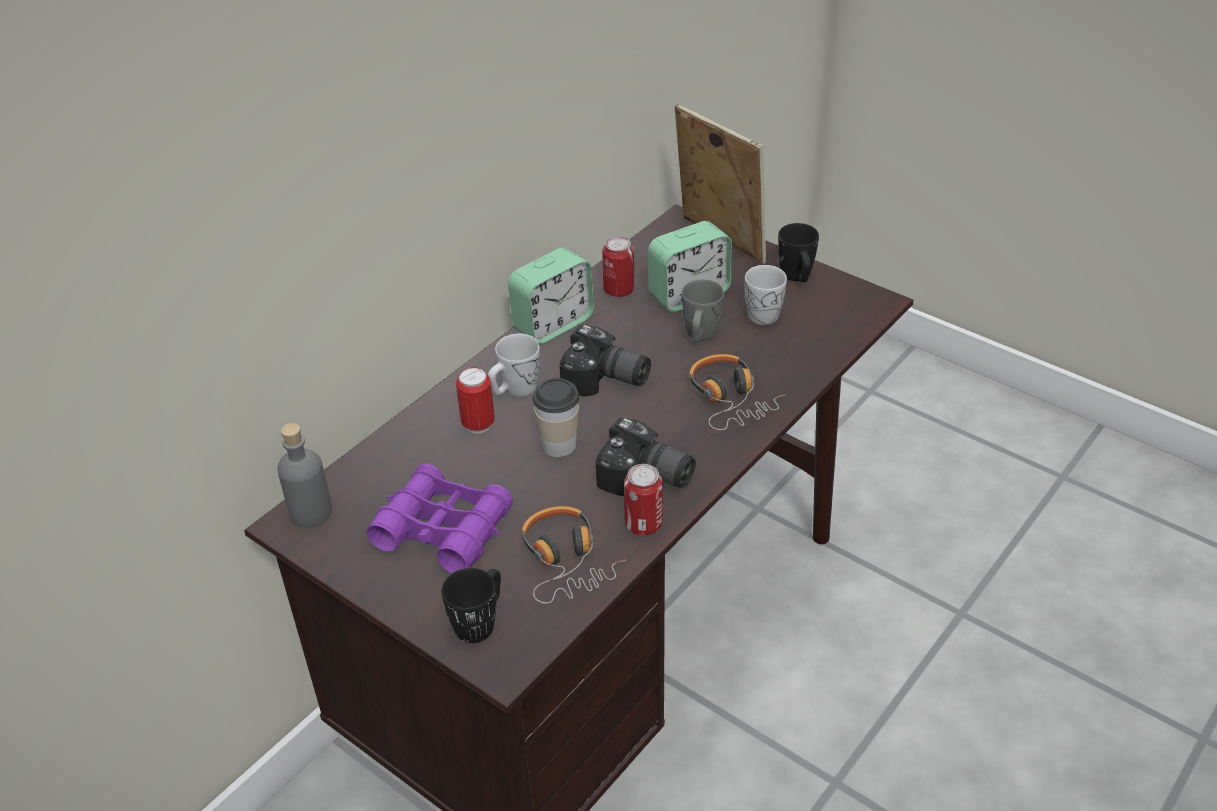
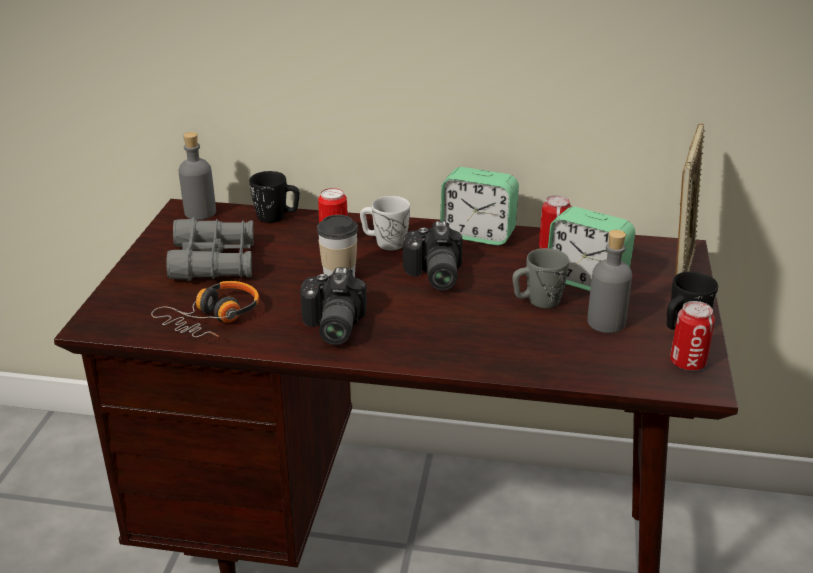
camera: 60 degrees right, 10 degrees down
purple binoculars [367,463,513,573] -> grey binoculars [166,217,254,281]
black mug [442,568,501,643] -> black mug moved to [250,171,300,223]
can [624,464,663,535] -> can moved to [670,301,715,371]
headphones [689,354,785,430] -> none
white mug [745,265,787,325] -> grey bottle [587,230,632,333]

